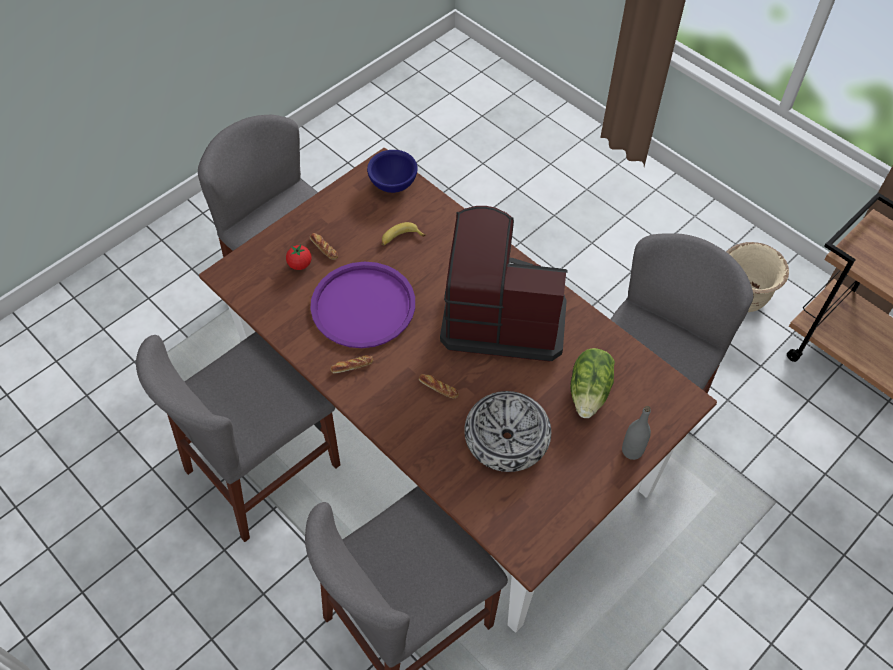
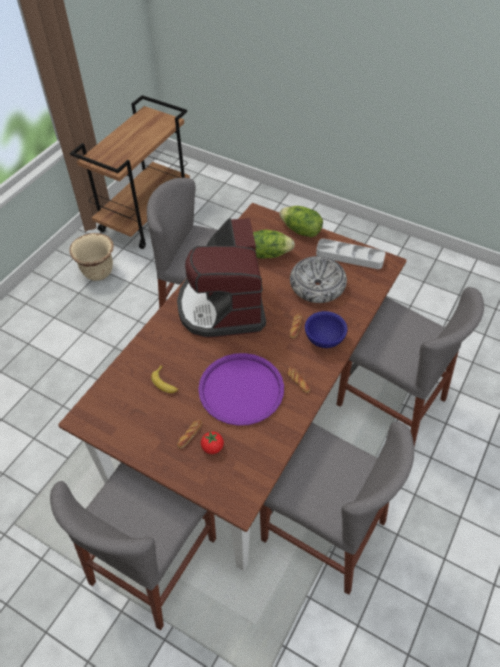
camera: 105 degrees left, 5 degrees down
blue bowl [367,150,418,193] -> blue bowl moved to [305,311,347,348]
grey bottle [622,406,651,460] -> lettuce [279,206,323,237]
none -> grey tray [316,239,386,269]

